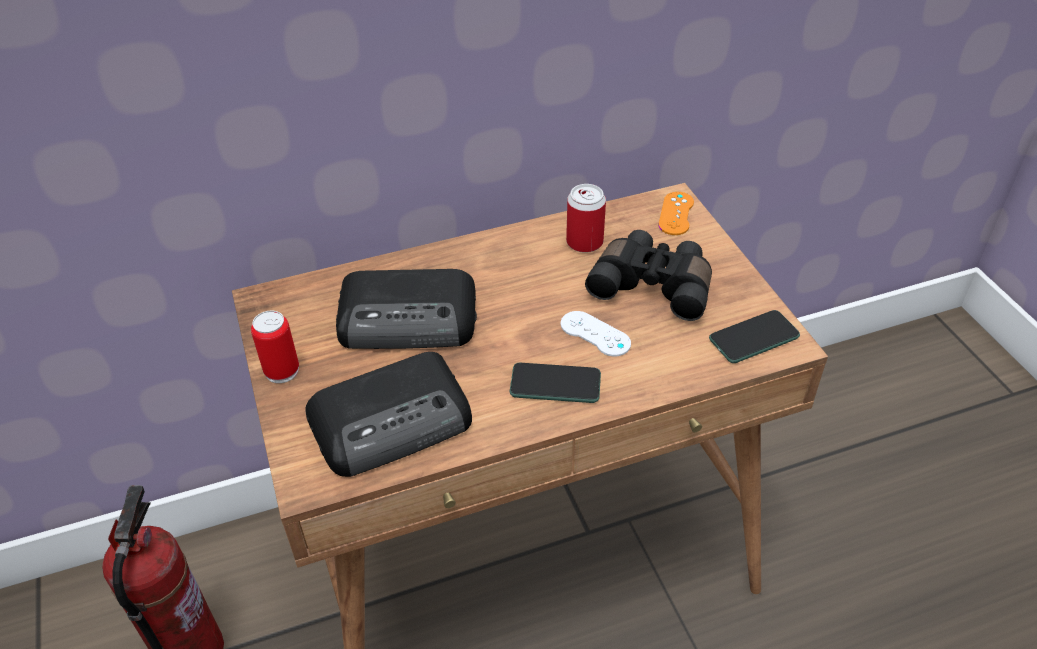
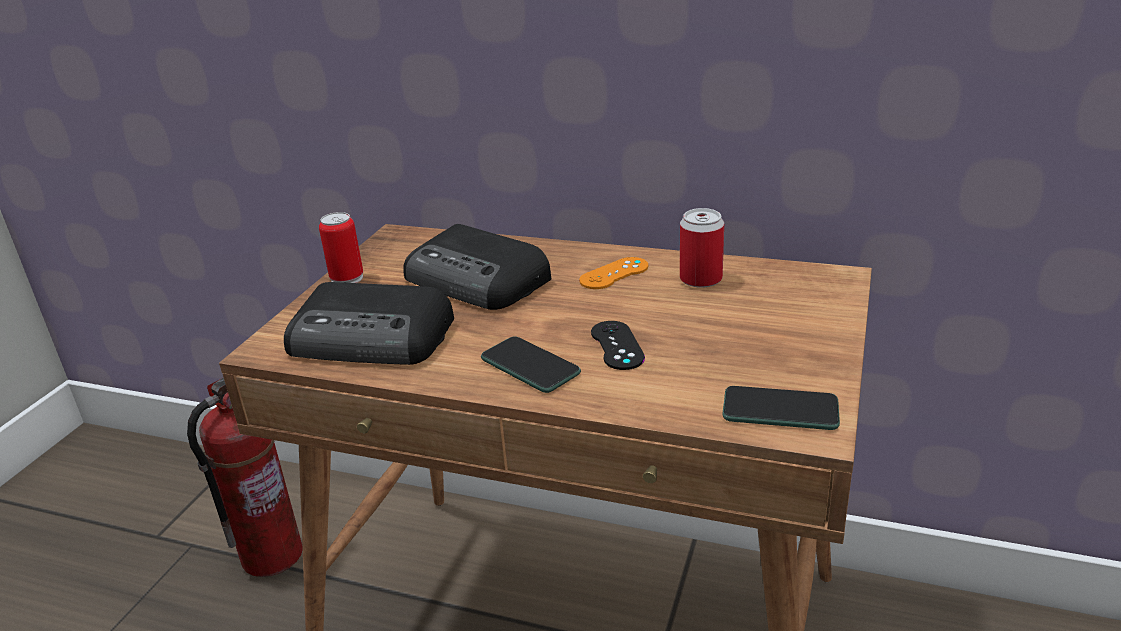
camera: 40 degrees right, 15 degrees down
white game controller [561,311,631,356] -> black game controller [591,321,645,370]
black binoculars [585,230,712,321] -> none
orange game controller [659,192,694,235] -> orange game controller moved to [579,257,648,289]

